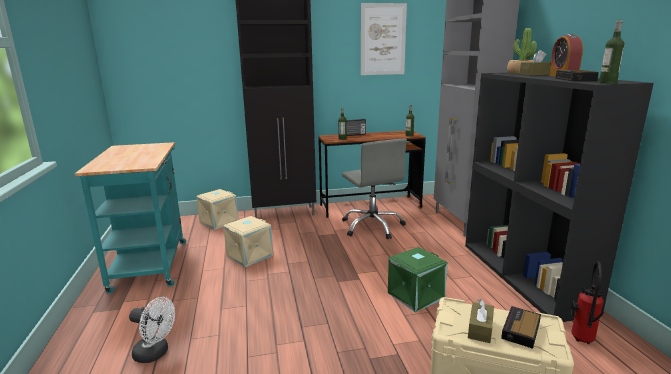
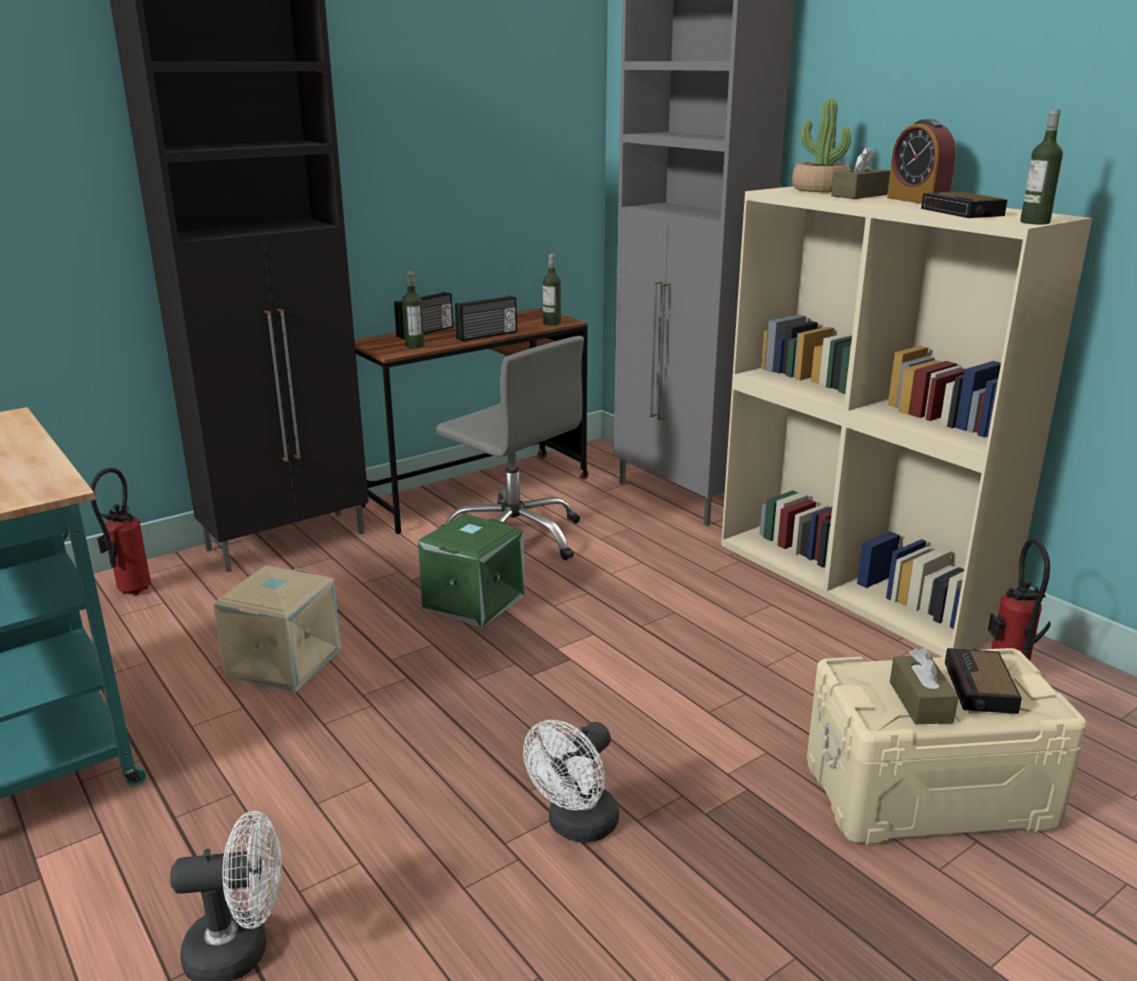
camera: 25 degrees left, 5 degrees up
beige storage box [196,189,239,230] -> fire extinguisher [90,468,151,596]
picture [361,3,407,75] -> none
green storage box [388,247,448,312] -> green storage box moved to [418,513,525,628]
black bookcase [465,73,654,322] -> beige bookcase [721,186,1092,657]
none -> radio [455,295,517,342]
none -> white fan [523,720,619,843]

